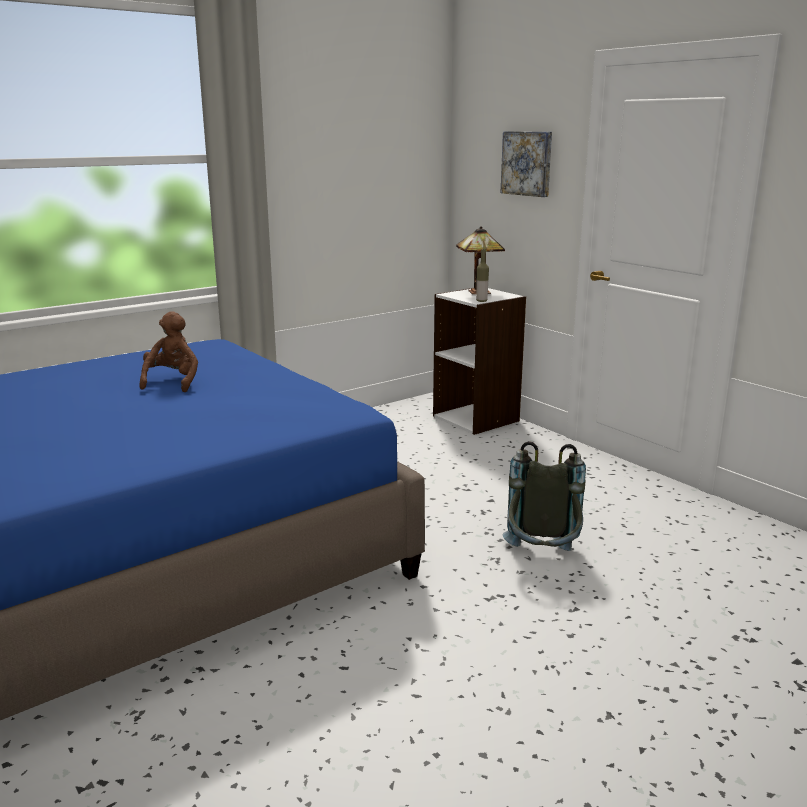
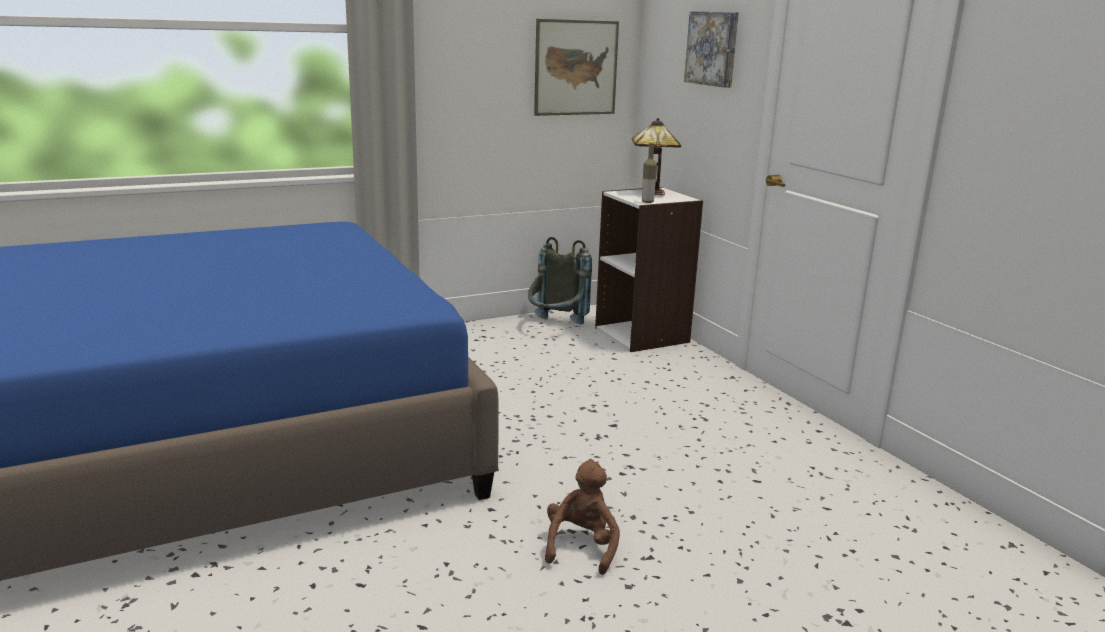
camera: 10 degrees right, 0 degrees up
brown plush toy [139,311,198,392] -> brown plush toy moved to [545,460,620,575]
grey backpack [502,441,586,551] -> grey backpack moved to [528,237,592,324]
none -> picture [534,19,619,116]

